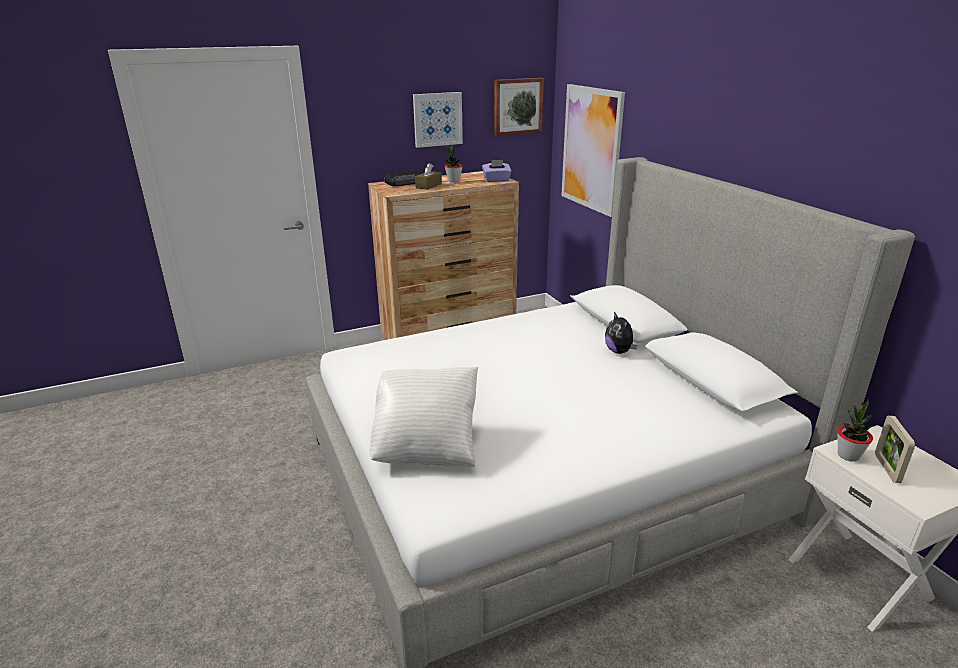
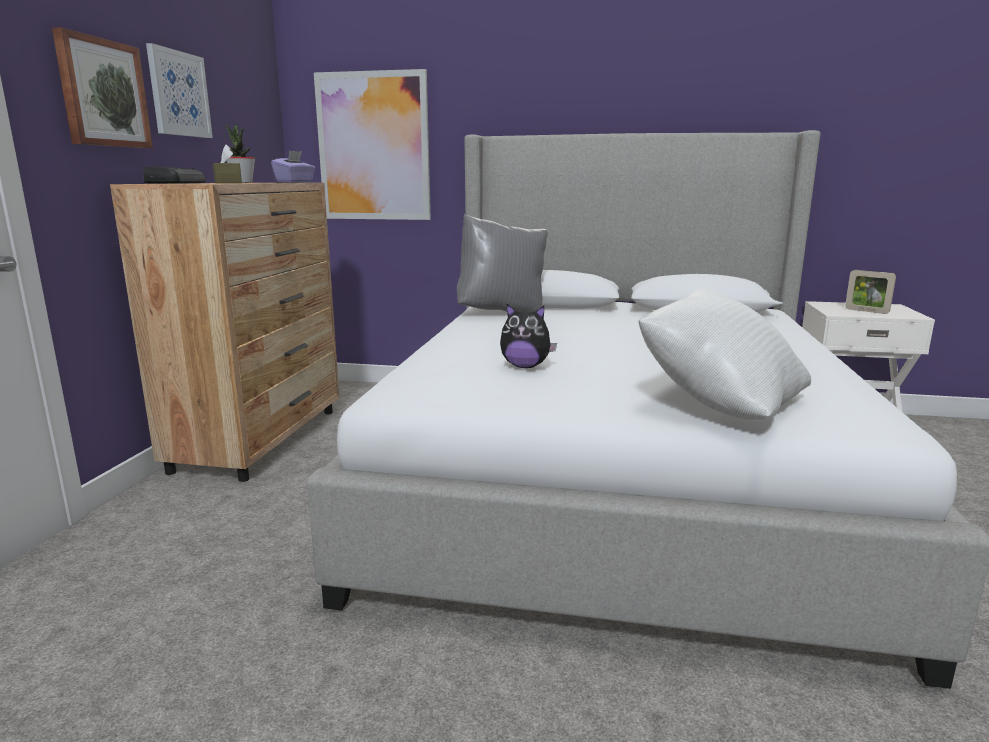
camera: 55 degrees left, 10 degrees down
picture [494,78,544,136] -> picture moved to [52,27,153,148]
plush toy [605,312,637,354] -> plush toy moved to [500,304,557,368]
potted plant [837,399,873,462] -> none
none -> grey pillow [457,214,548,312]

